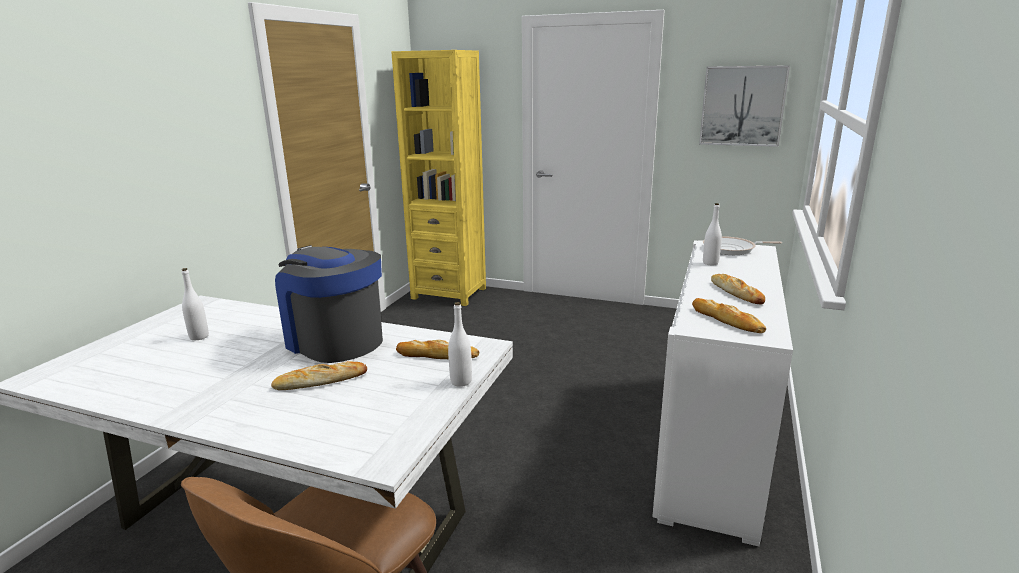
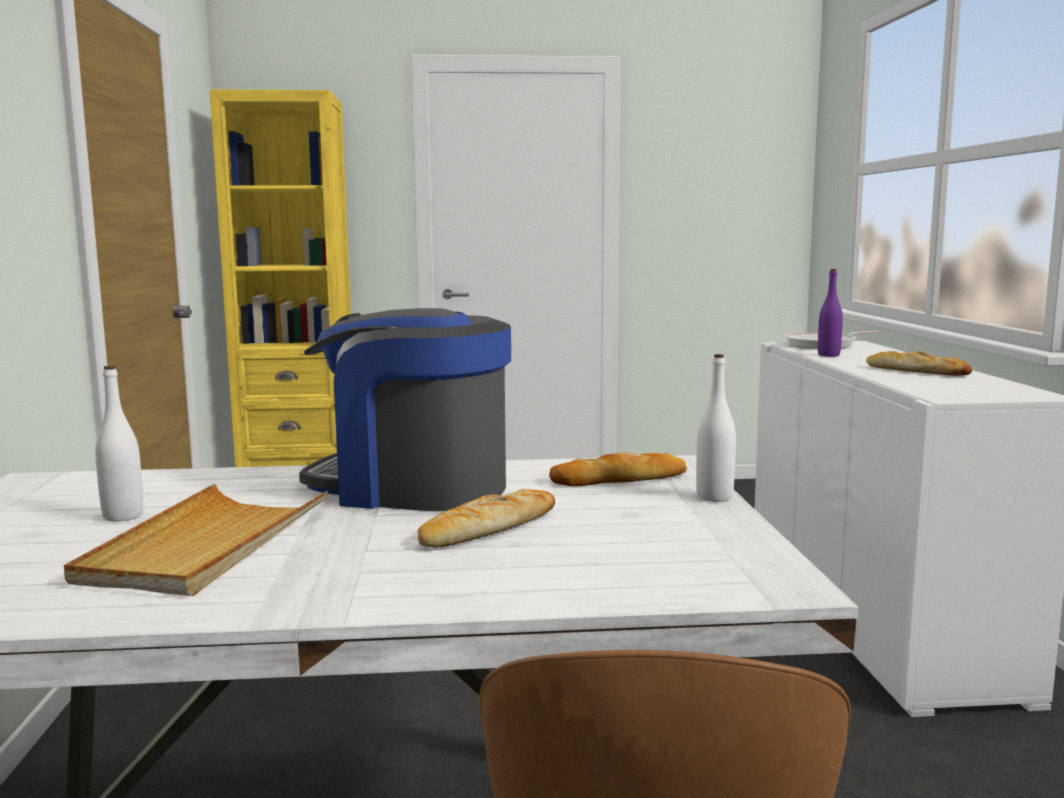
camera: 25 degrees left, 10 degrees down
bread [692,298,766,333] -> none
picture [699,65,790,147] -> none
white bottle [703,203,722,266] -> purple bottle [818,269,843,357]
none -> beige tray [64,484,328,596]

